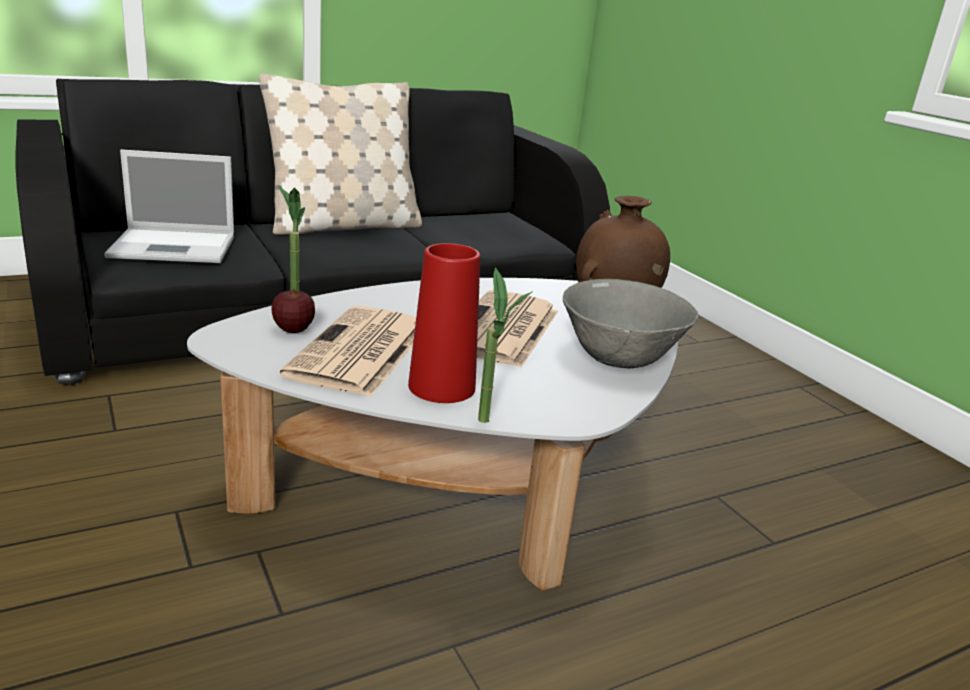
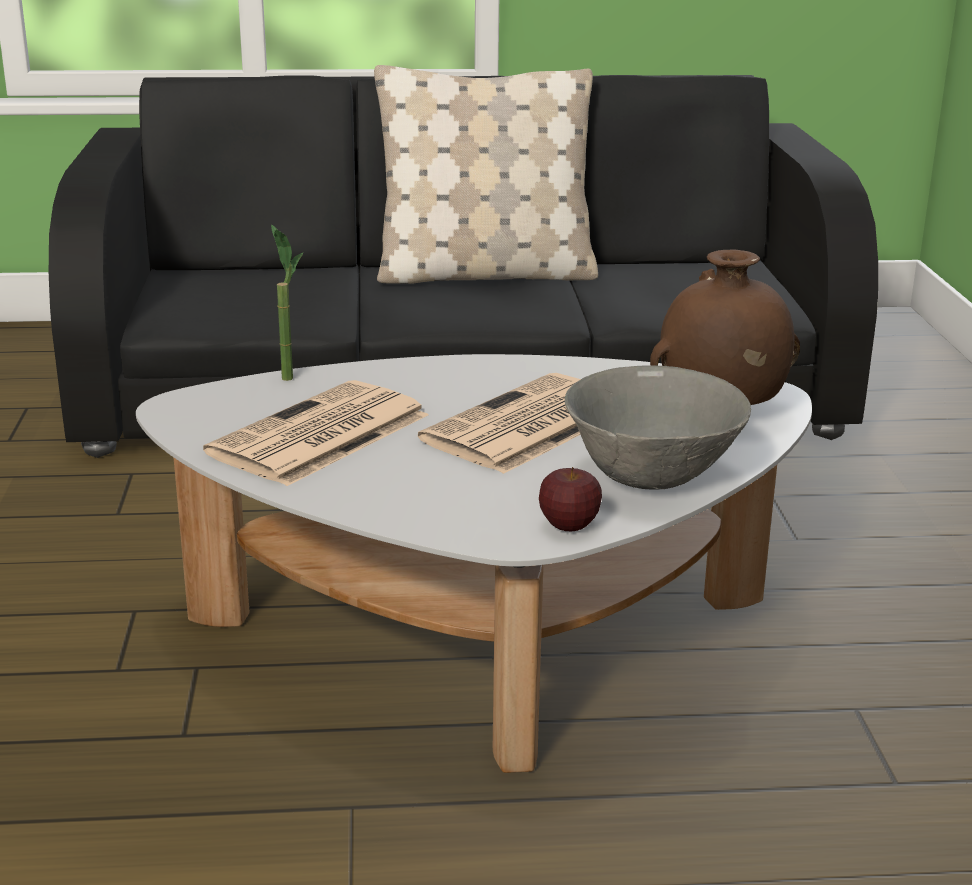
camera: 25 degrees right, 0 degrees up
laptop [104,149,234,263] -> none
apple [272,289,315,333] -> apple moved to [539,467,602,532]
red vase [408,243,480,403] -> none
potted plant [478,267,533,423] -> none

